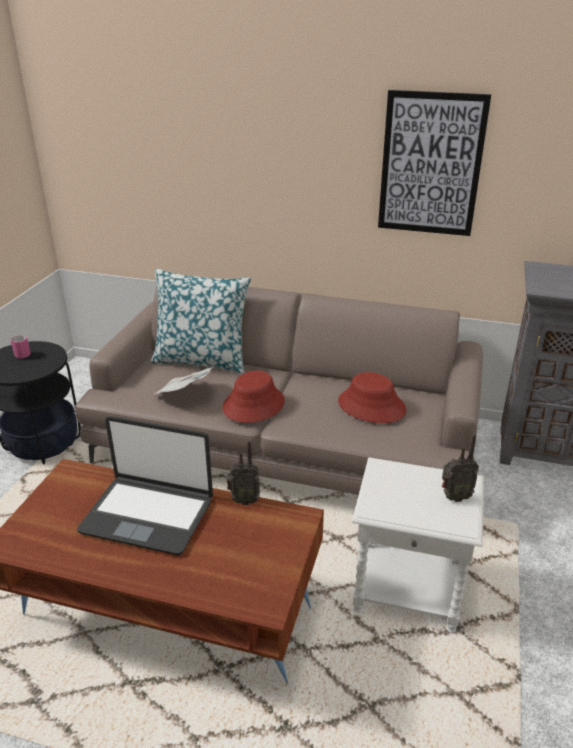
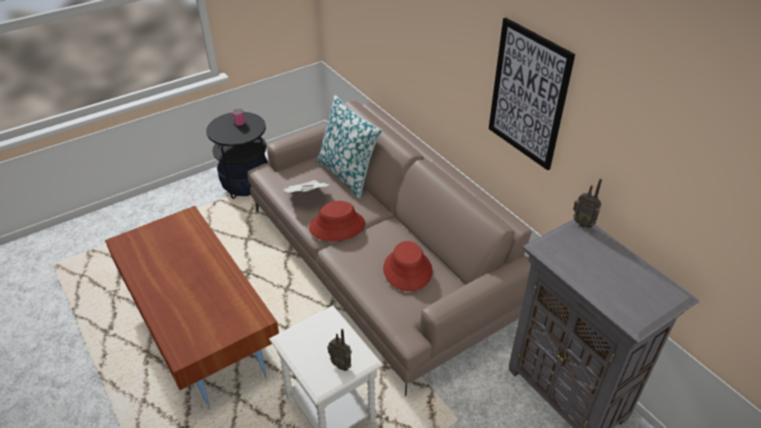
camera: 40 degrees right, 10 degrees up
laptop [77,416,213,555] -> none
radio [227,440,260,505] -> radio moved to [573,179,602,228]

